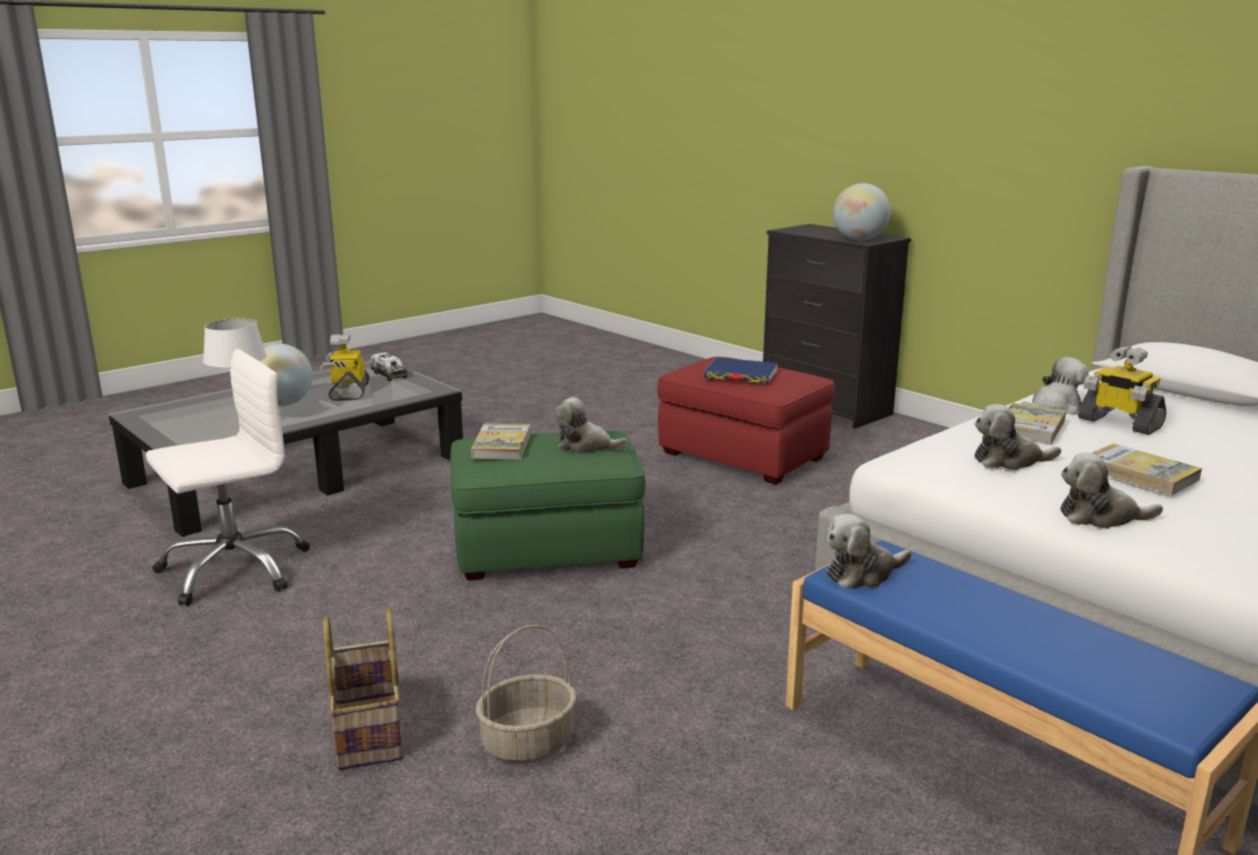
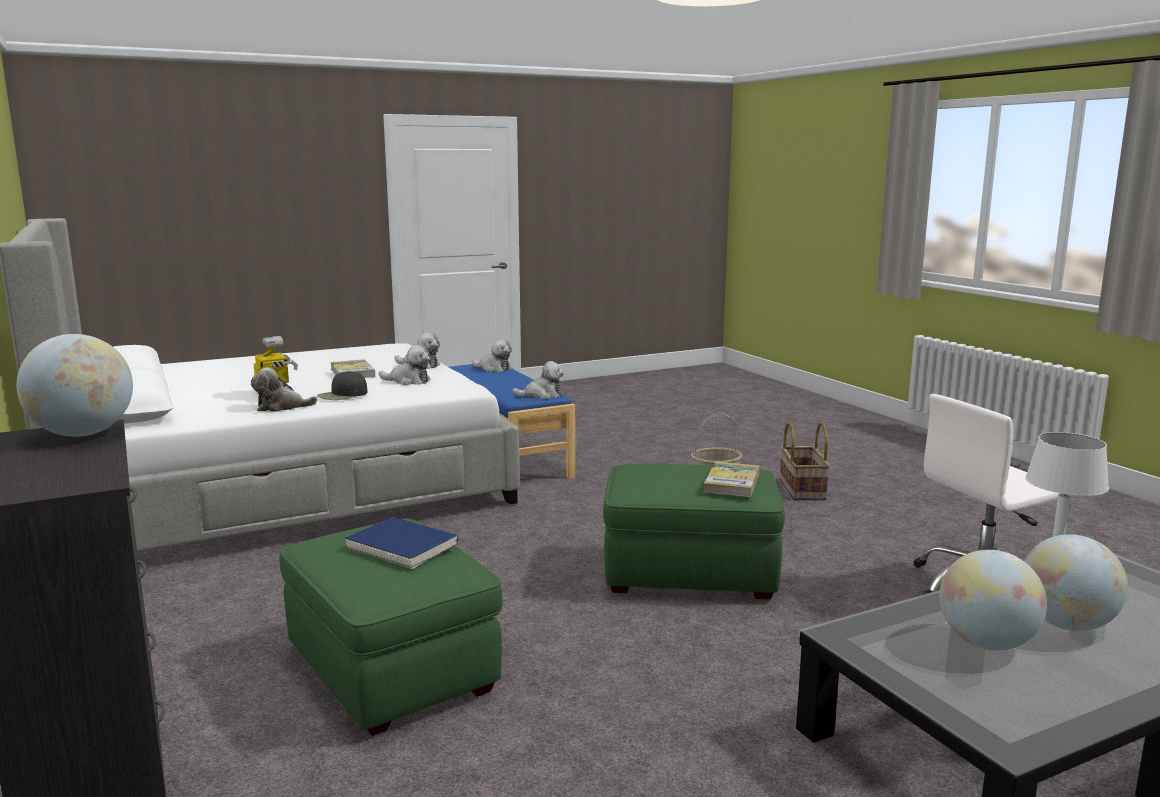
camera: 165 degrees left, 5 degrees down
toy robot [320,334,370,401] -> globe [939,550,1047,650]
toy truck [370,352,408,381] -> none
plush toy [554,397,628,453] -> plush toy moved to [472,339,512,372]
red ottoman [657,357,835,485] -> green ottoman [279,519,502,736]
book [1009,403,1066,445] -> black cap [317,371,368,400]

